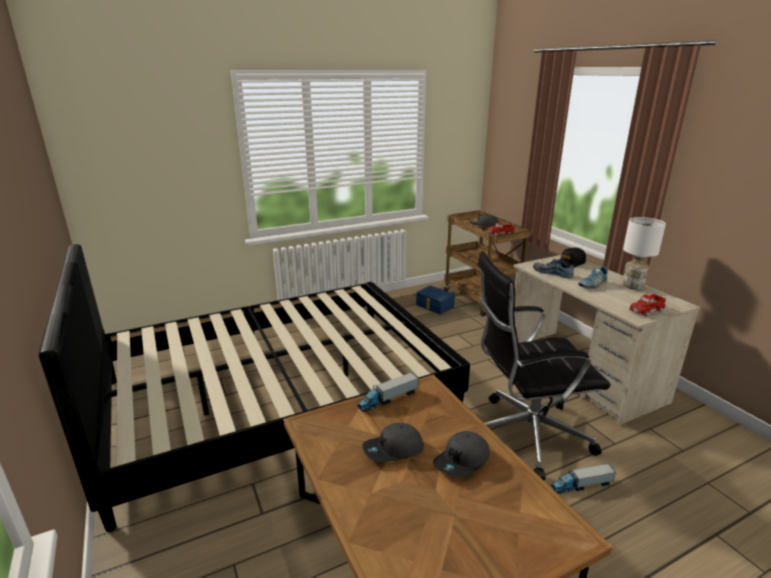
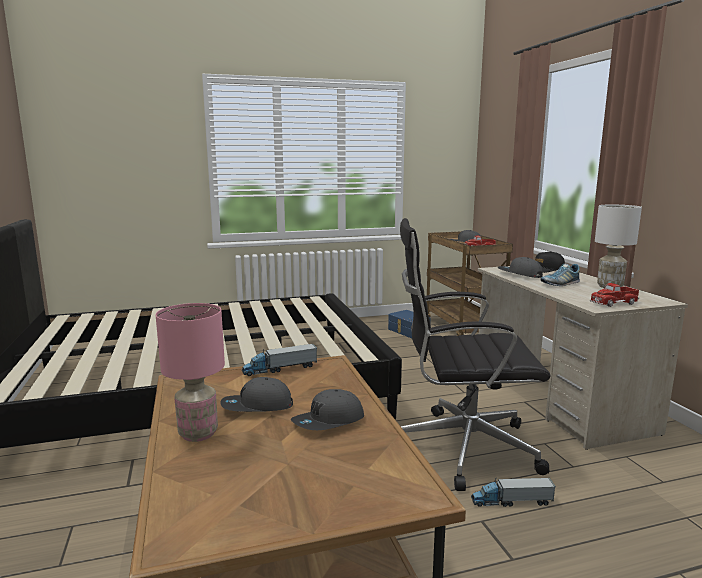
camera: 10 degrees right, 10 degrees down
shoe [533,259,574,278] -> grey cap [498,257,543,278]
none -> pink table lamp [156,303,225,442]

